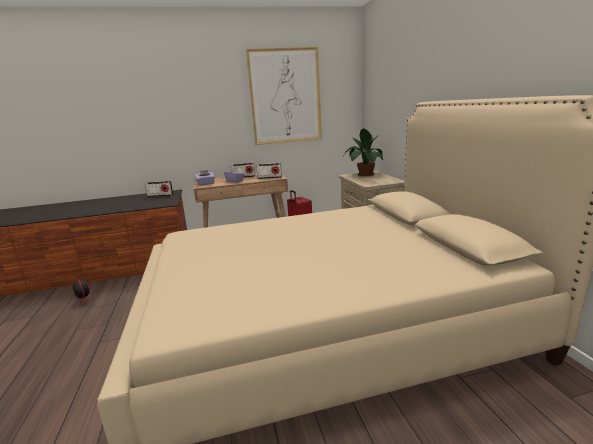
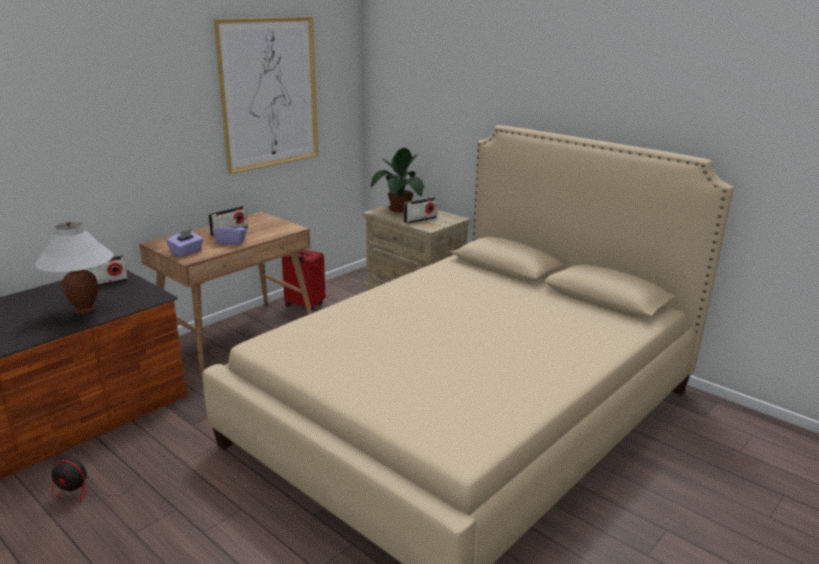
camera: 35 degrees left, 5 degrees up
radio [256,163,282,179] -> radio moved to [404,197,437,224]
none -> white table lamp [35,221,114,315]

